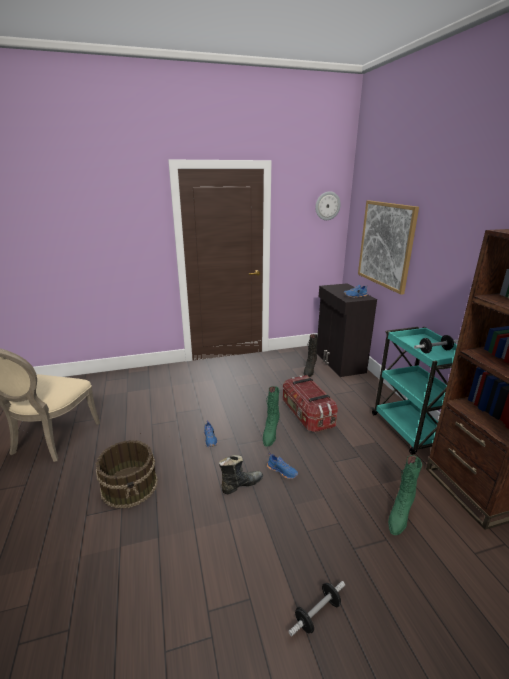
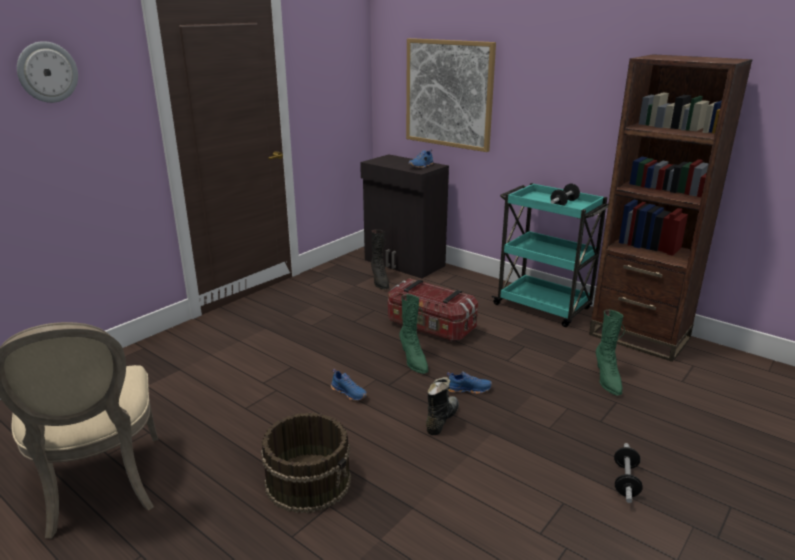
camera: 35 degrees left, 0 degrees up
wall clock [315,191,341,220] -> wall clock moved to [17,41,78,103]

